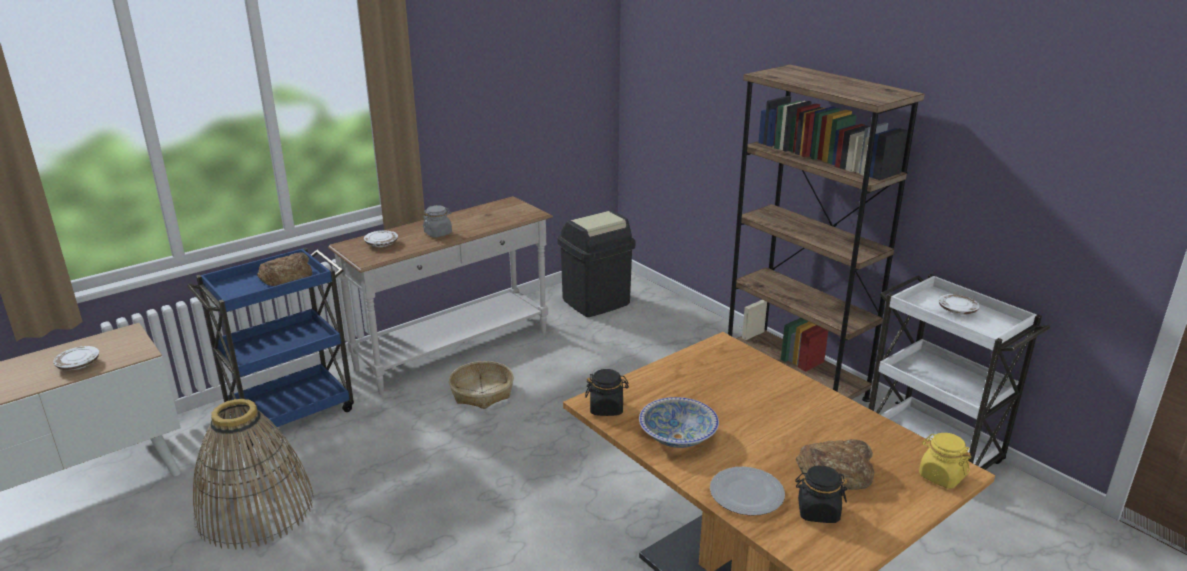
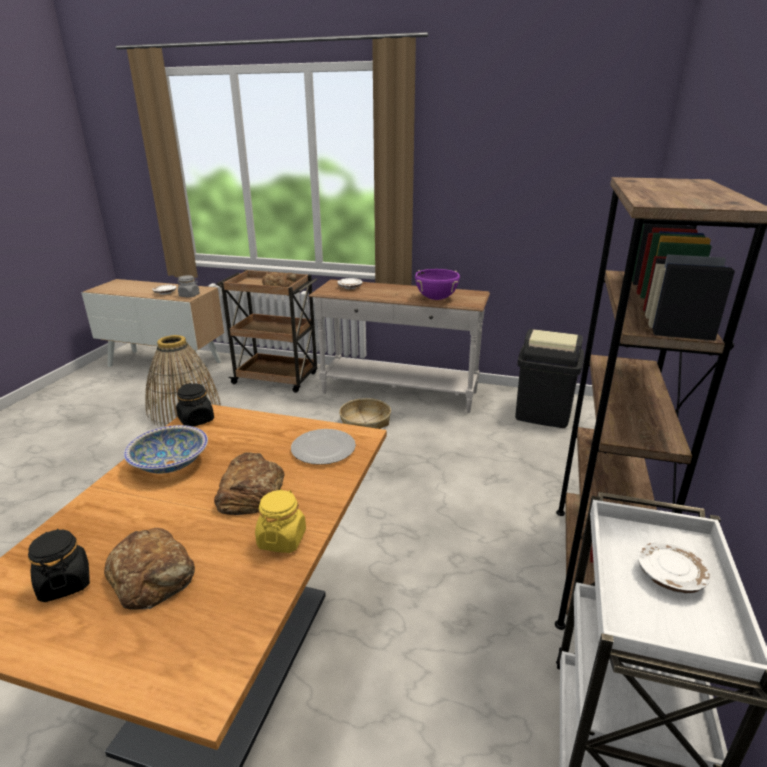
camera: 55 degrees right, 0 degrees up
blue cart [187,247,354,450] -> brown cart [216,270,318,393]
grey jar [423,205,452,237] -> grey jar moved to [178,275,200,297]
plate [710,467,785,516] -> plate moved to [291,429,356,465]
yellow jar [919,433,971,489] -> yellow jar moved to [255,489,306,553]
none -> bread [214,452,284,515]
none -> purple cooking pot [415,269,460,300]

